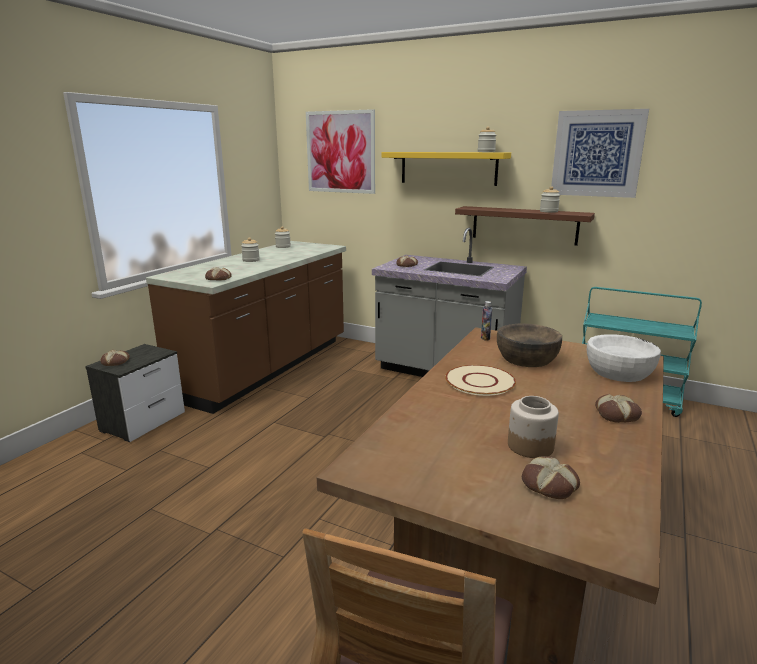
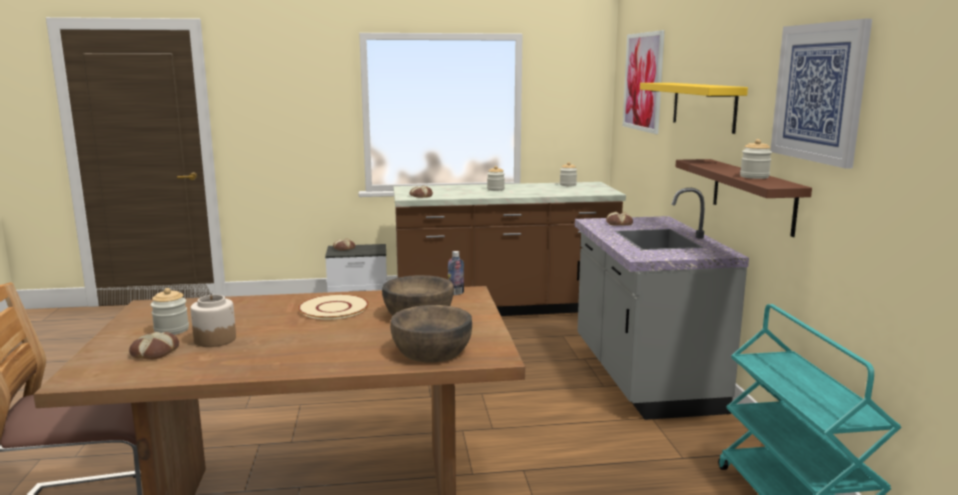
camera: 55 degrees right, 5 degrees down
jar [478,126,496,152] -> jar moved to [151,288,189,335]
white bowl [587,334,661,382] -> brown bowl [390,305,472,363]
bread [595,394,642,423] -> none

